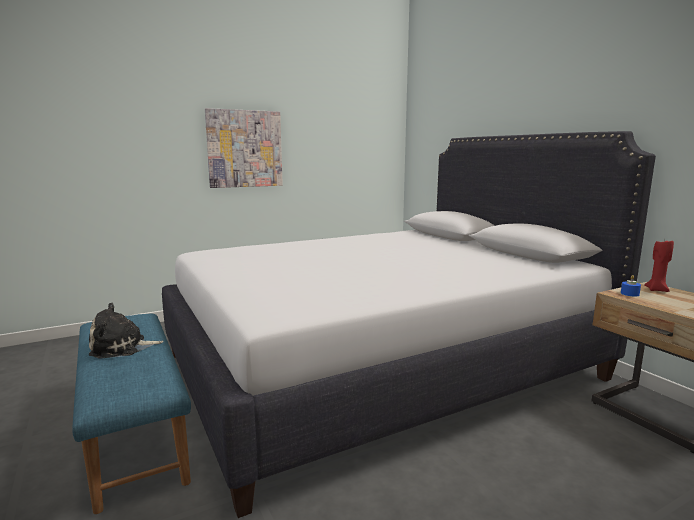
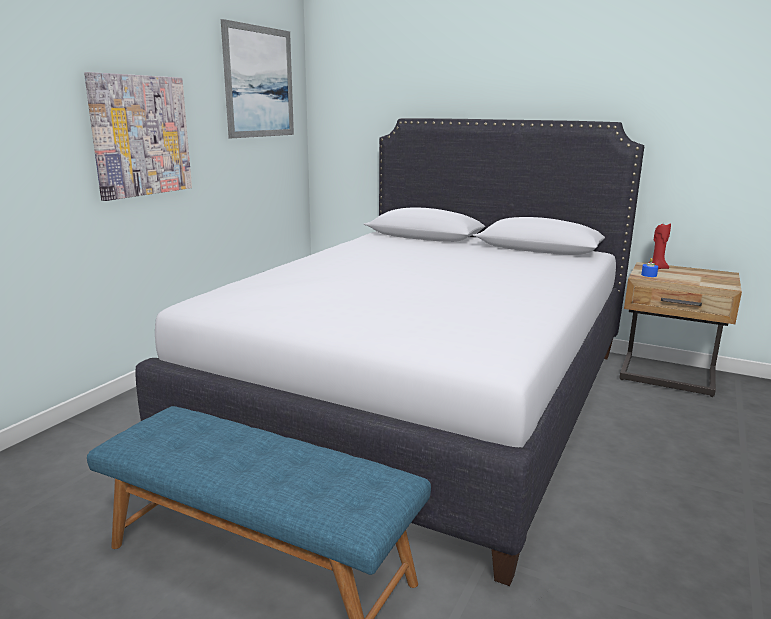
camera: 35 degrees left, 5 degrees up
plush toy [88,302,164,358] -> none
none -> picture [221,19,294,138]

